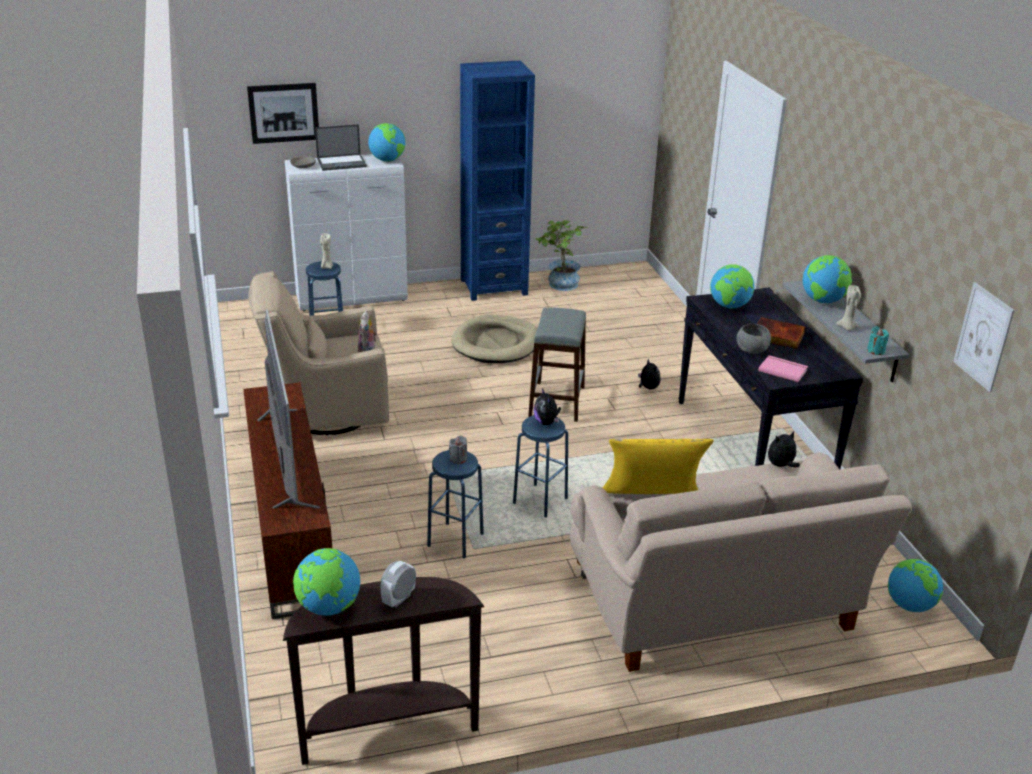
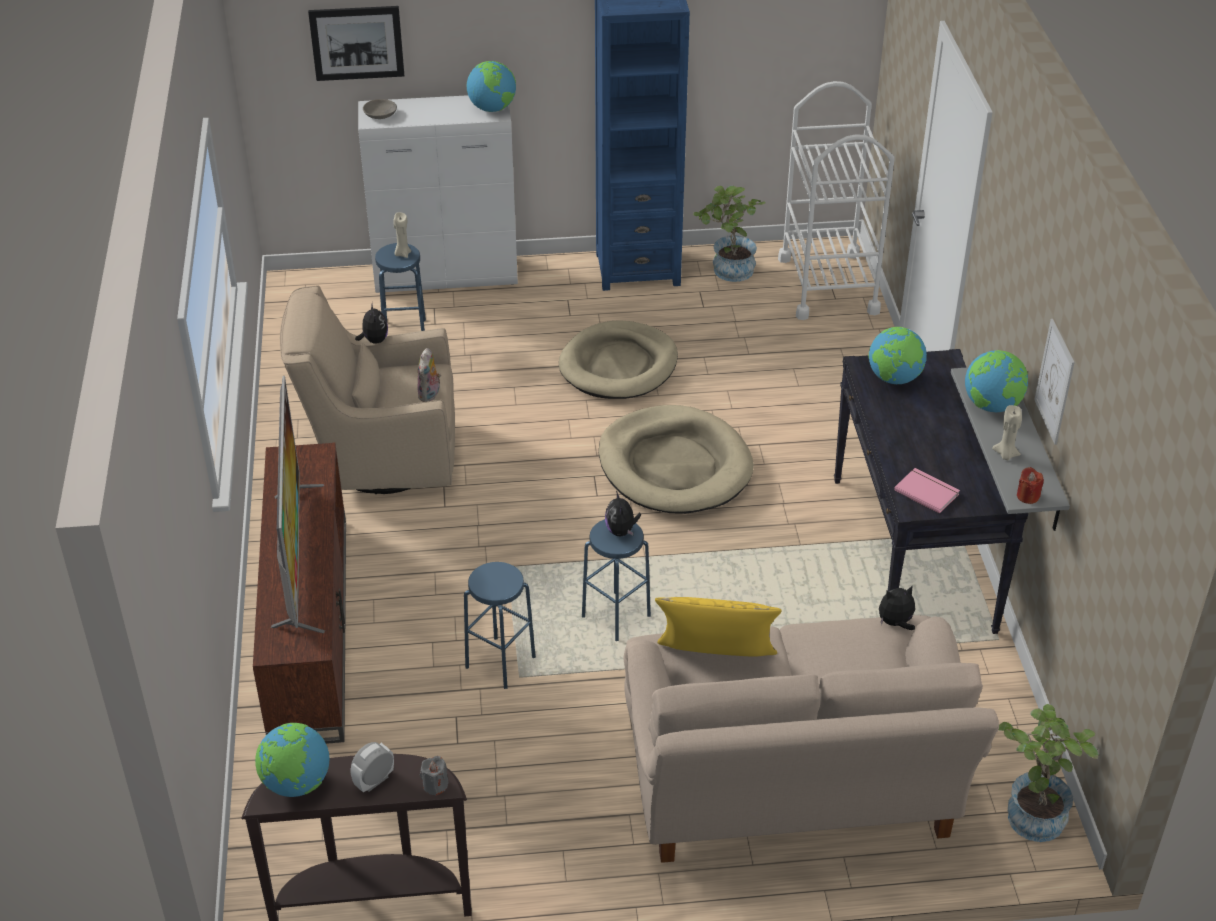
camera: 10 degrees right, 10 degrees up
laptop [315,124,367,171] -> none
grey candle [449,436,467,464] -> grey candle moved to [420,756,449,796]
grey stool [528,307,586,422] -> beige dog bed [599,405,754,514]
plush toy [638,359,660,389] -> plush toy moved to [355,302,388,343]
grey bowl [737,324,771,354] -> none
book [758,317,806,349] -> none
turquoise candle [867,326,889,355] -> red candle [1017,467,1044,504]
globe [888,559,943,612] -> potted plant [998,704,1098,842]
picture [953,282,1014,392] -> picture moved to [1034,319,1075,444]
none -> white cart [778,81,895,320]

